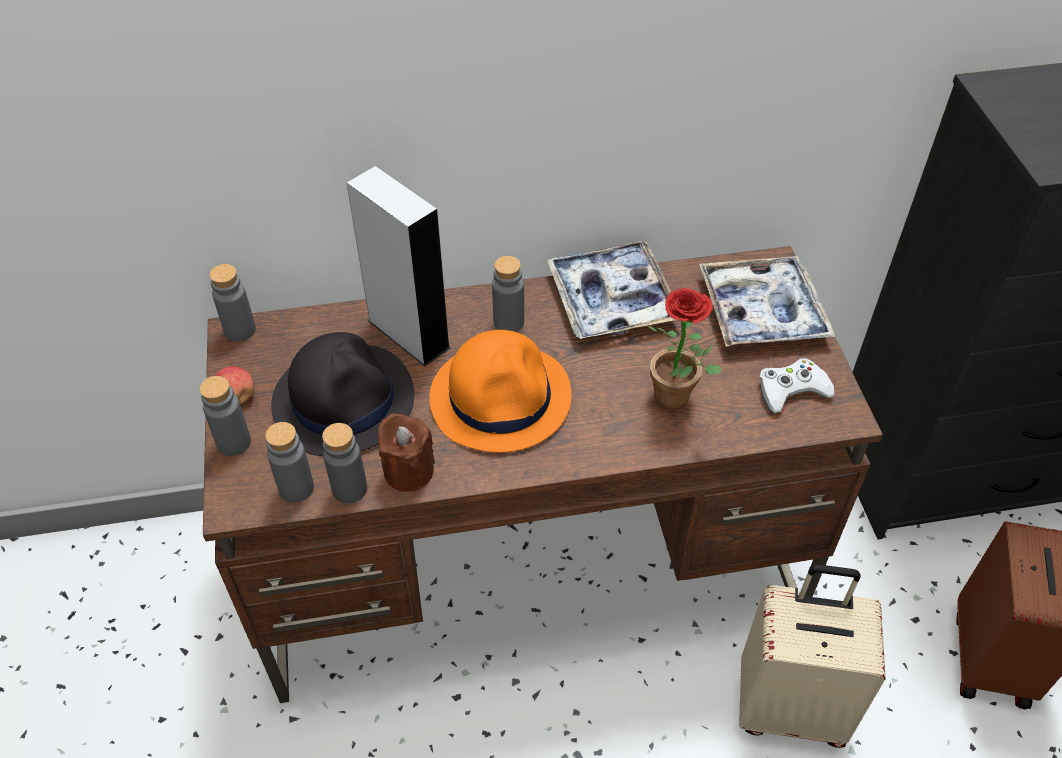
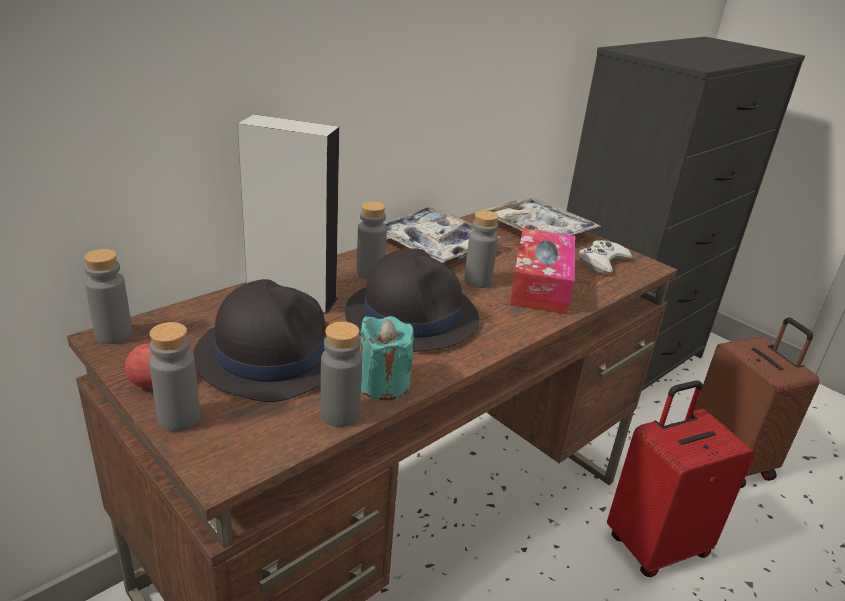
camera: 35 degrees left, 20 degrees down
grey bottle [265,422,314,503] -> grey bottle moved to [464,210,499,288]
brown candle [378,413,435,492] -> turquoise candle [360,316,414,400]
orange hat [429,330,571,453] -> black hat [345,248,479,352]
potted plant [648,288,721,410] -> tissue box [509,228,575,314]
beige suitcase [739,564,886,748] -> red suitcase [607,380,755,577]

